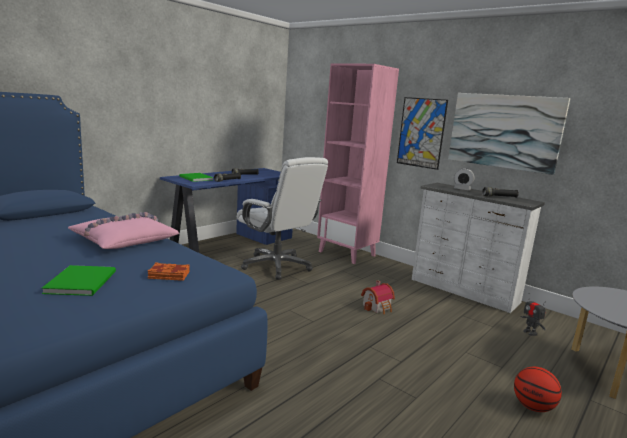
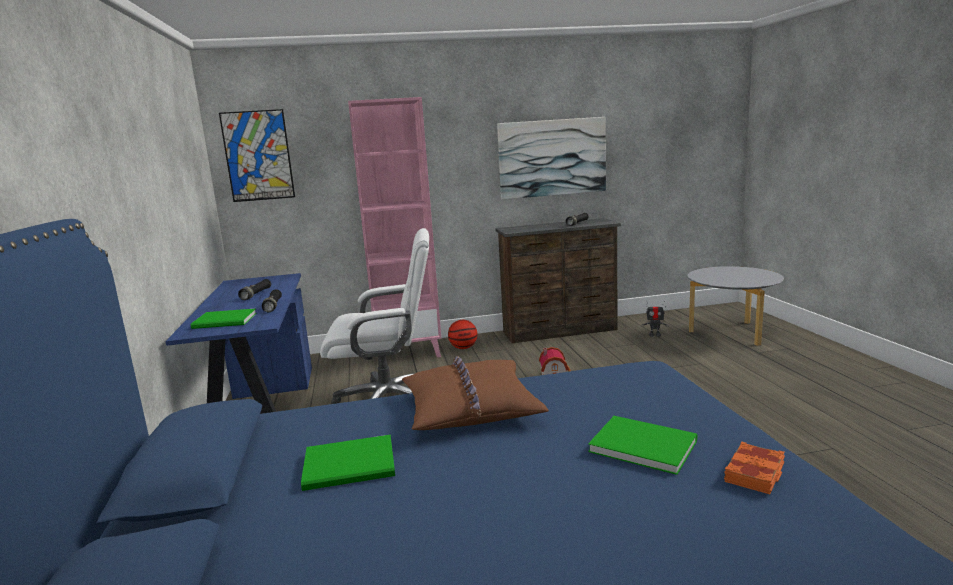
camera: 50 degrees left, 0 degrees up
pink pillow [68,212,179,249] -> brown pillow [402,356,549,430]
orange book [148,262,190,281] -> orange book moved to [724,441,785,494]
picture [397,97,448,170] -> picture moved to [219,109,295,202]
white dresser [412,183,545,313] -> brown dresser [495,218,621,343]
alarm clock [454,168,474,190] -> none
basketball [514,367,562,412] -> basketball moved to [448,320,477,349]
none -> green book [301,434,395,491]

